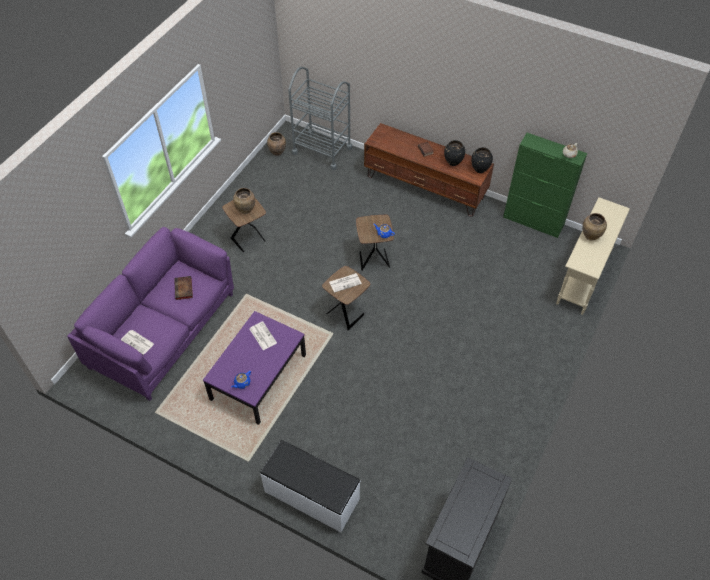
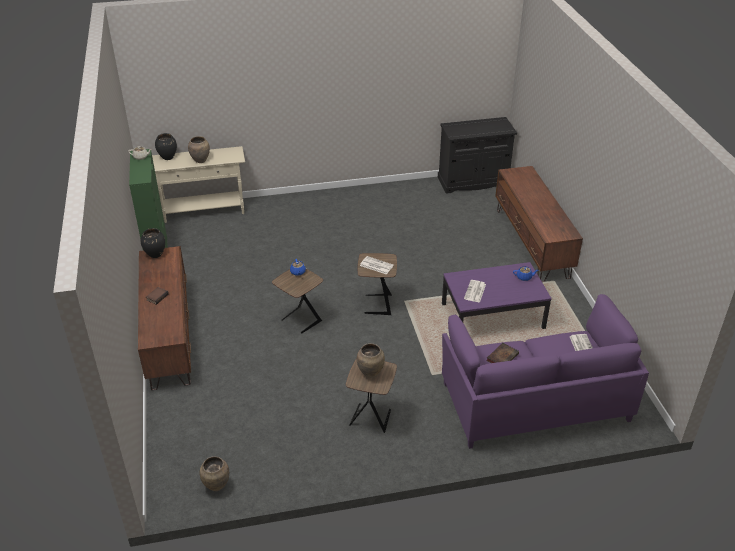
camera: 130 degrees left, 15 degrees down
white bench [260,440,360,532] -> brown tv stand [495,166,583,282]
grey cart [288,67,352,170] -> none
black vase [444,140,465,166] -> black vase moved to [155,133,177,160]

